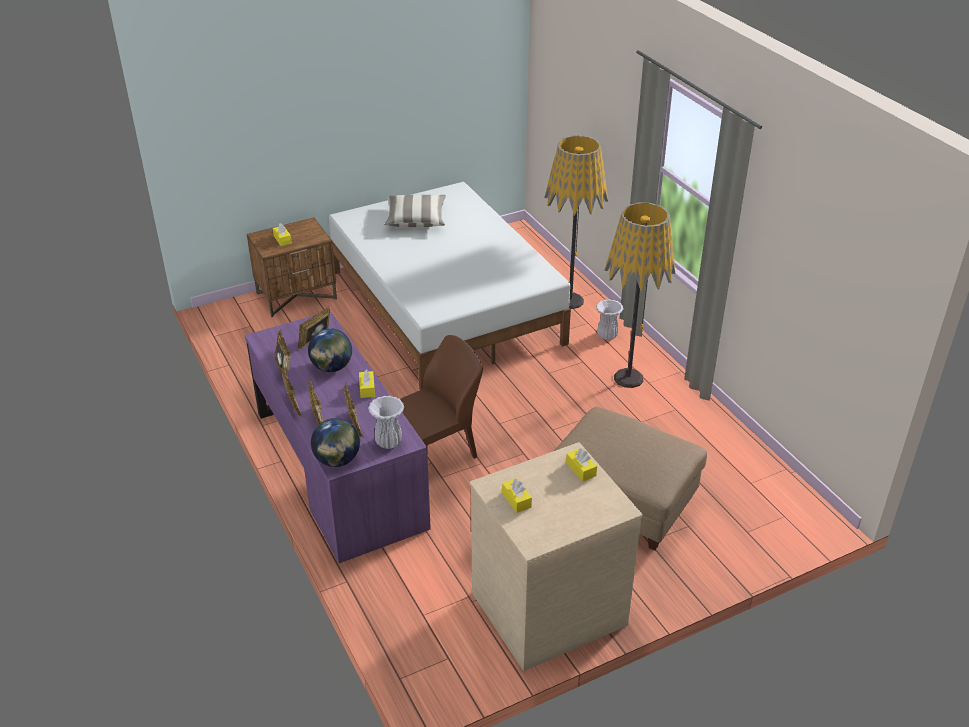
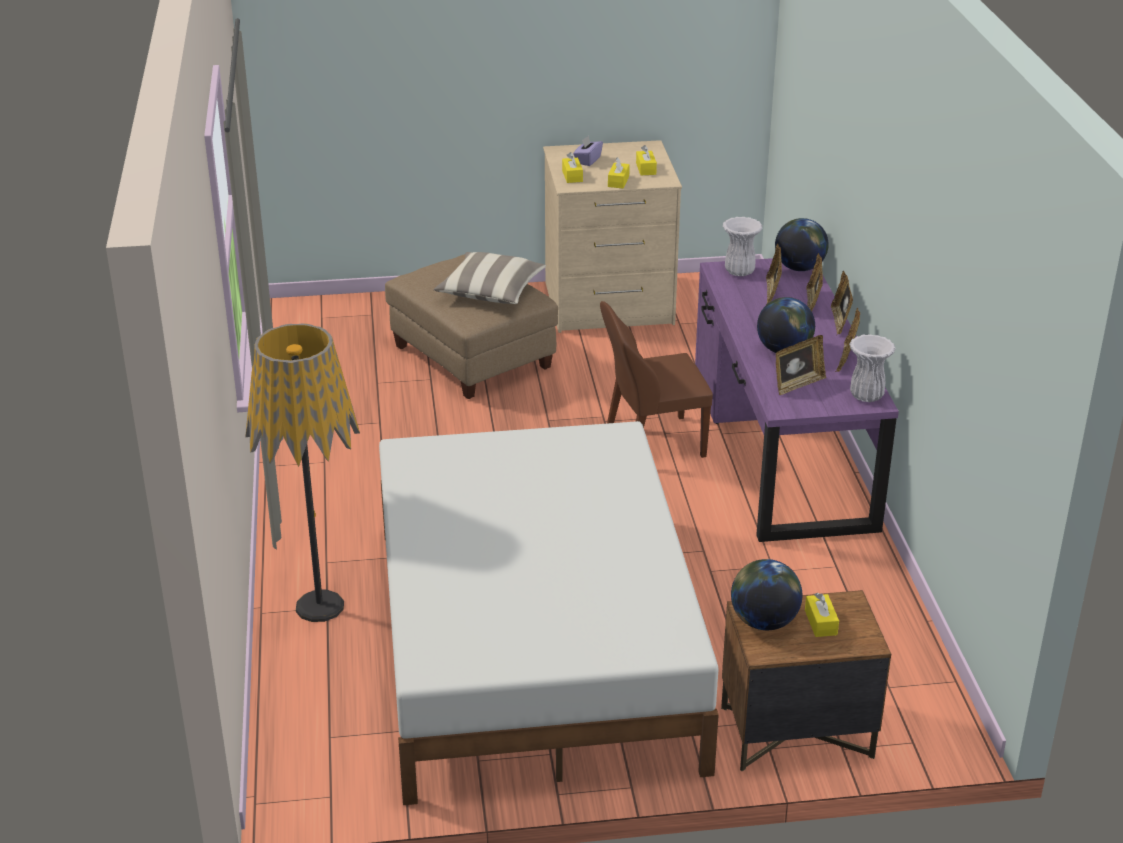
camera: 160 degrees left, 5 degrees down
yellow tissue box [359,369,375,398] -> yellow tissue box moved to [608,157,630,188]
pillow [384,195,446,227] -> pillow moved to [434,252,546,304]
white vase [596,299,623,340] -> white vase moved to [849,334,896,402]
floor lamp [604,202,675,388] -> none
none -> purple tissue box [573,135,603,166]
none -> globe [731,559,802,630]

